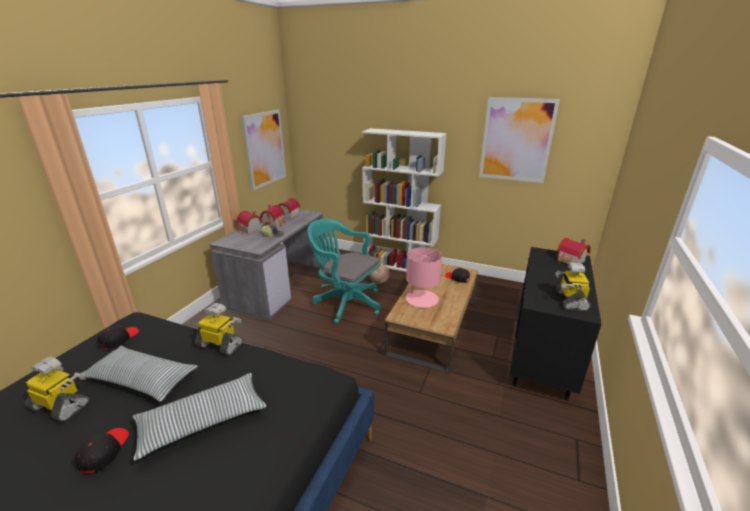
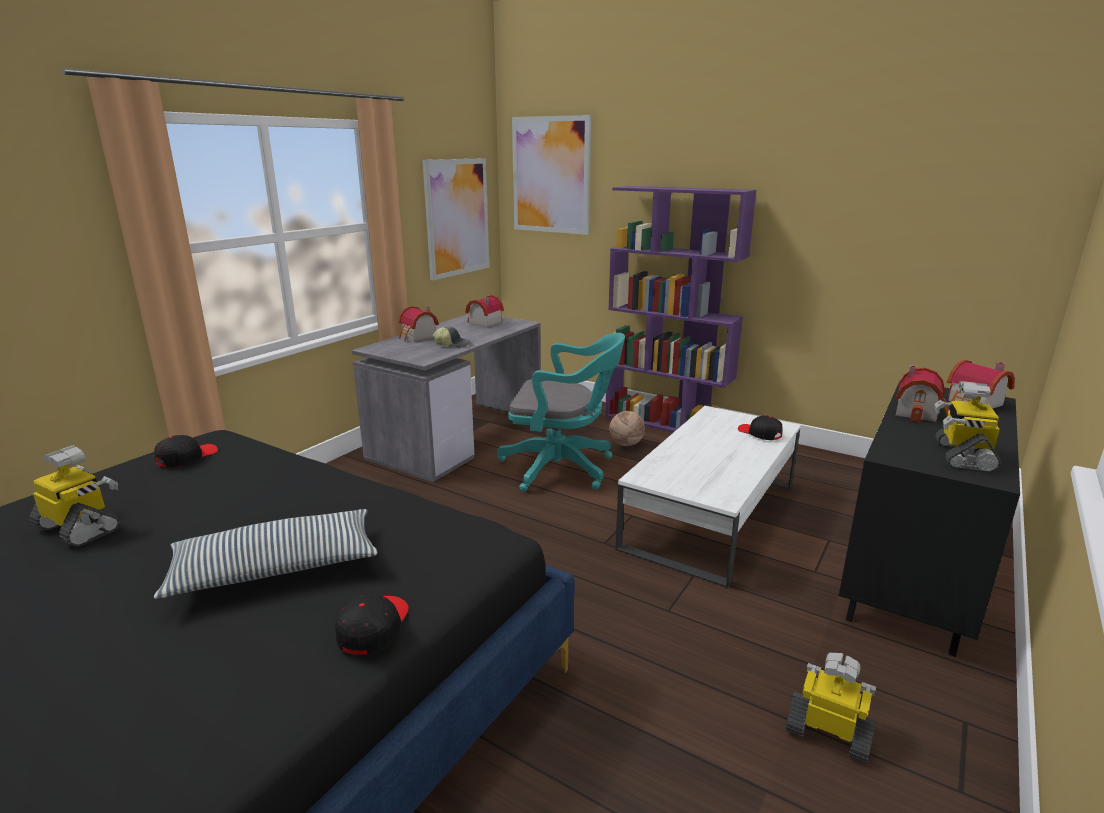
camera: 10 degrees right, 5 degrees down
black cap [74,428,129,473] -> black cap moved to [335,594,409,655]
pillow [80,346,198,402] -> none
toy robot [195,303,243,355] -> toy robot moved to [786,653,876,763]
toy house [260,205,286,227] -> toy house moved to [896,365,949,422]
turquoise office chair [308,219,381,324] -> turquoise office chair turned 150 degrees clockwise [497,333,625,492]
white bookcase [362,128,447,272] -> purple bookcase [605,186,756,433]
brown coffee table [385,264,478,374] -> white coffee table [615,406,801,589]
pink table lamp [406,248,442,308] -> none
picture [479,97,560,183] -> picture moved to [512,115,591,235]

